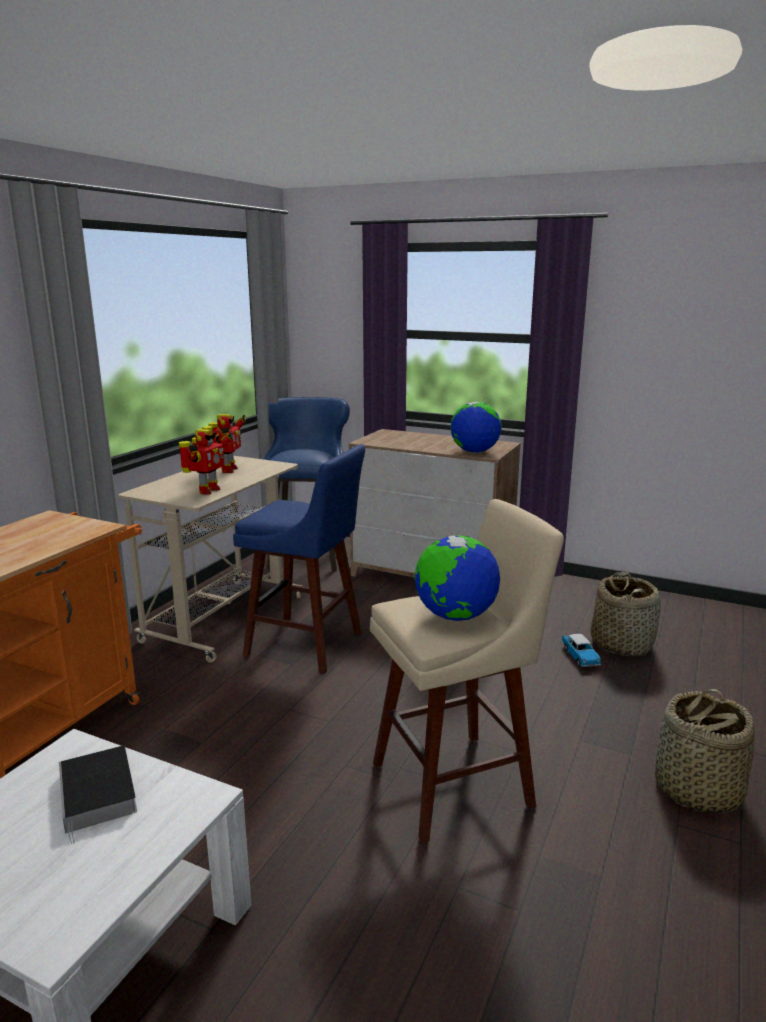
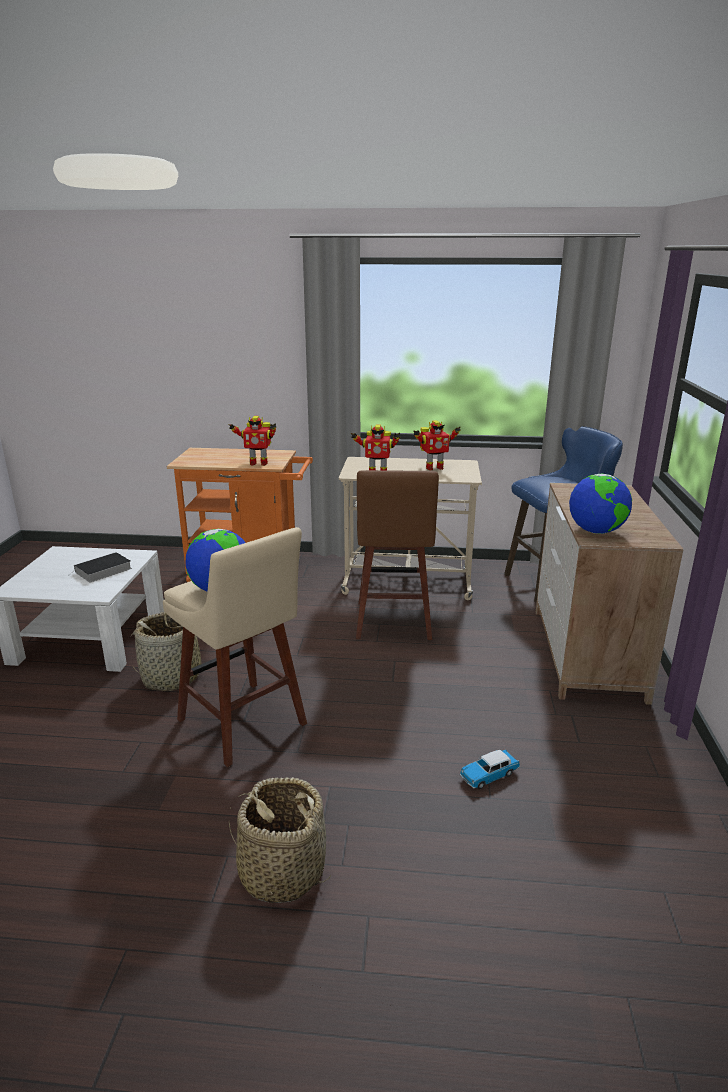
camera: 70 degrees right, 5 degrees up
blue stool [233,444,365,674] -> brown stool [356,470,439,640]
basket [591,572,661,657] -> basket moved to [130,612,213,691]
none -> toy robot [229,416,276,466]

